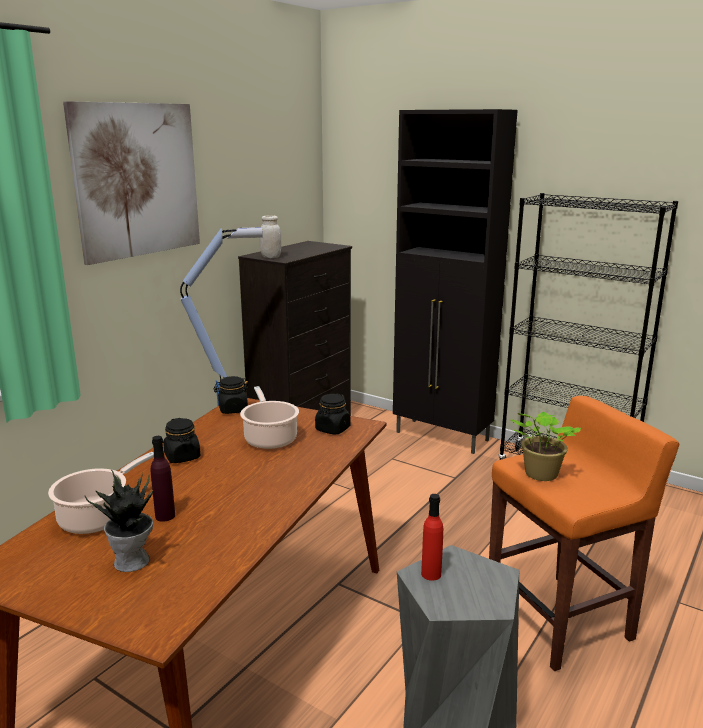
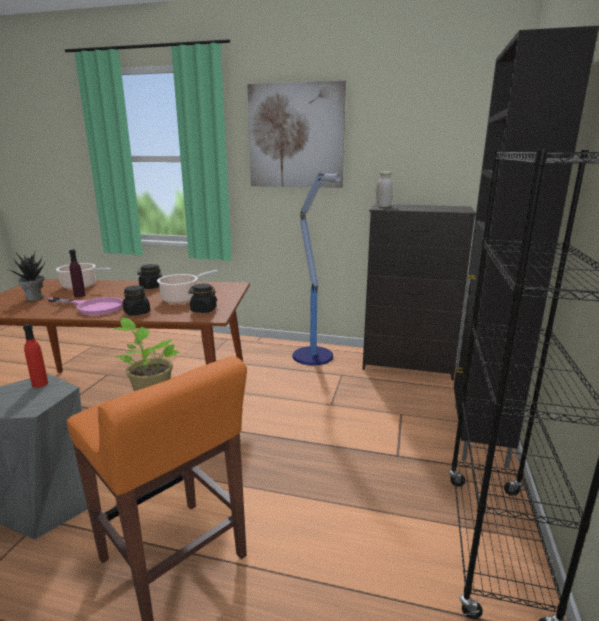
camera: 70 degrees right, 0 degrees up
black jar [214,376,250,414] -> black jar moved to [122,286,150,316]
none -> pink frying pan [47,297,123,315]

